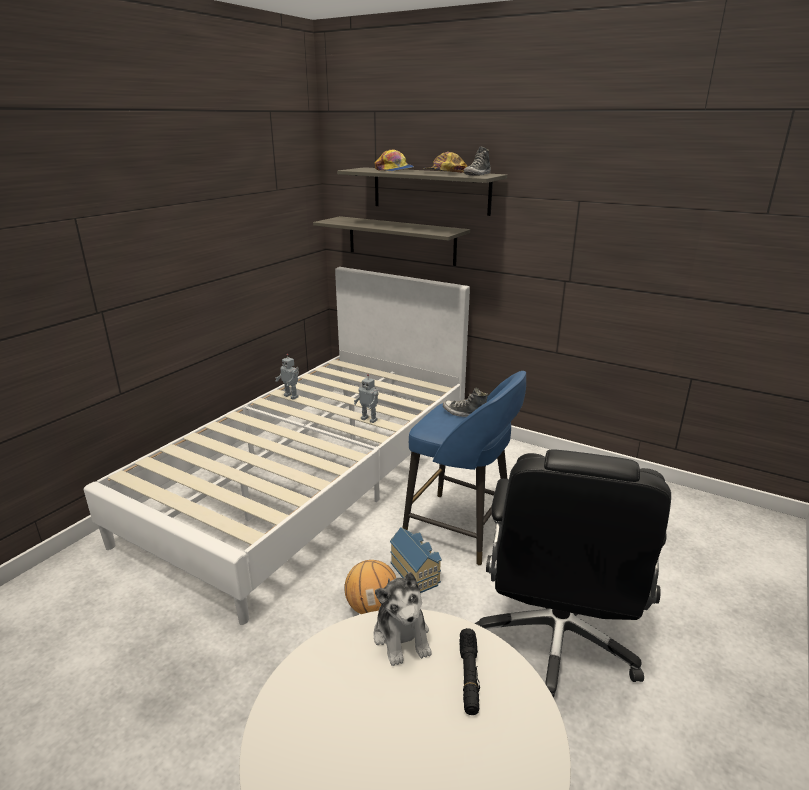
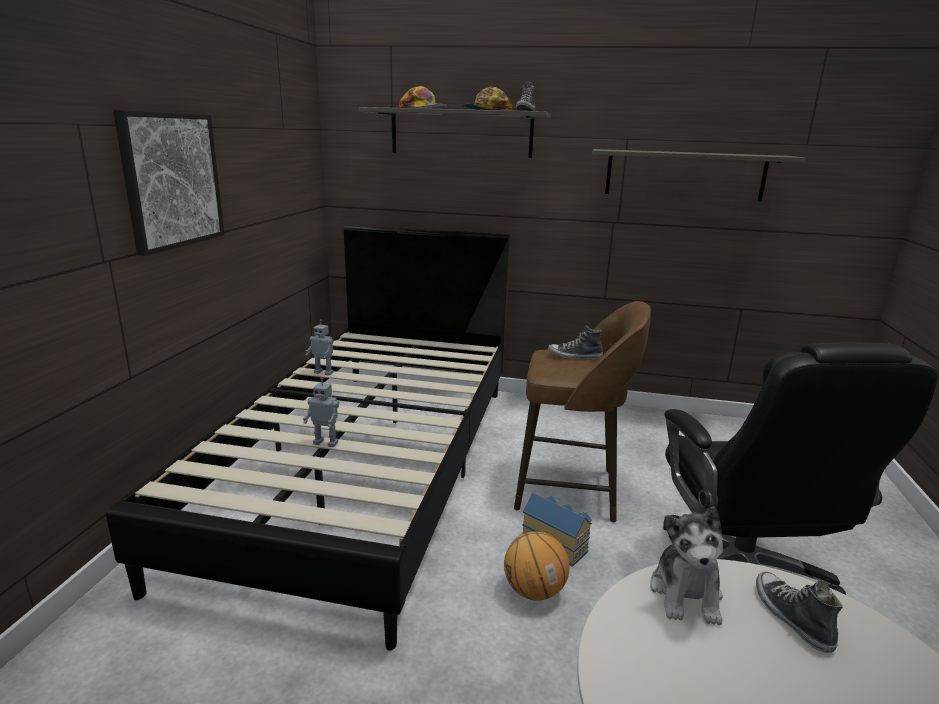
camera: 20 degrees left, 5 degrees down
white bed [84,267,470,625] -> black bed [106,224,510,651]
shelf [313,216,470,266] -> shelf moved to [592,149,806,201]
toy robot [354,374,379,423] -> toy robot moved to [303,377,339,447]
plush toy [374,572,431,666] -> plush toy turned 45 degrees clockwise [650,507,723,625]
blue stool [402,371,526,566] -> brown stool [514,301,651,523]
black flashlight [459,628,480,715] -> shoe [756,571,843,653]
none -> picture [113,110,224,256]

